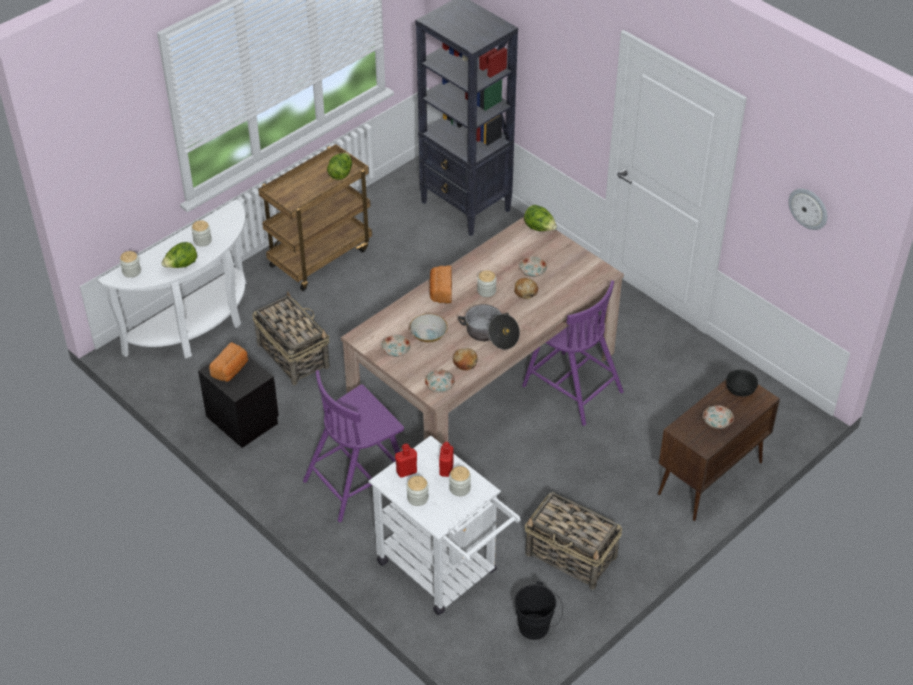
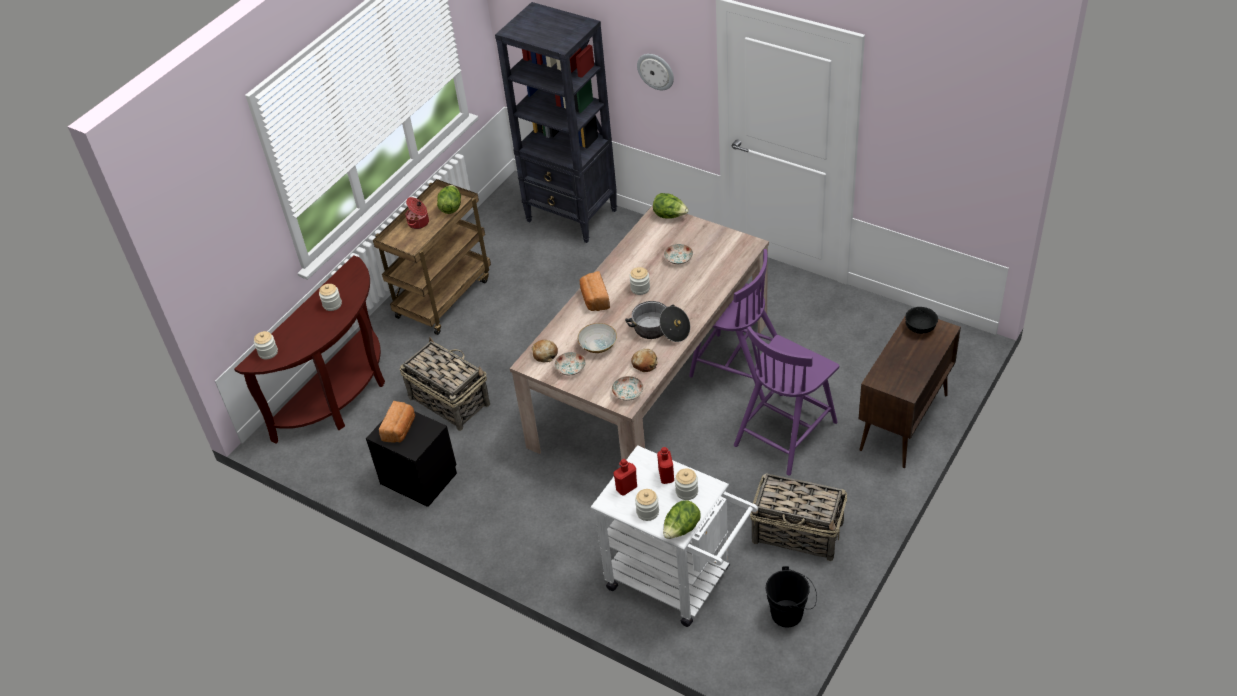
camera: 10 degrees left, 0 degrees up
white console table [97,199,246,359] -> brown console table [234,255,385,444]
lettuce [161,242,197,268] -> lettuce moved to [663,500,701,539]
purple chair [303,370,404,522] -> purple chair moved to [734,326,839,476]
bread [514,278,538,299] -> bread moved to [531,340,558,362]
plate [703,405,734,429] -> none
wall clock [788,188,827,230] -> wall clock moved to [637,54,674,90]
none -> cooking pot [405,197,429,229]

